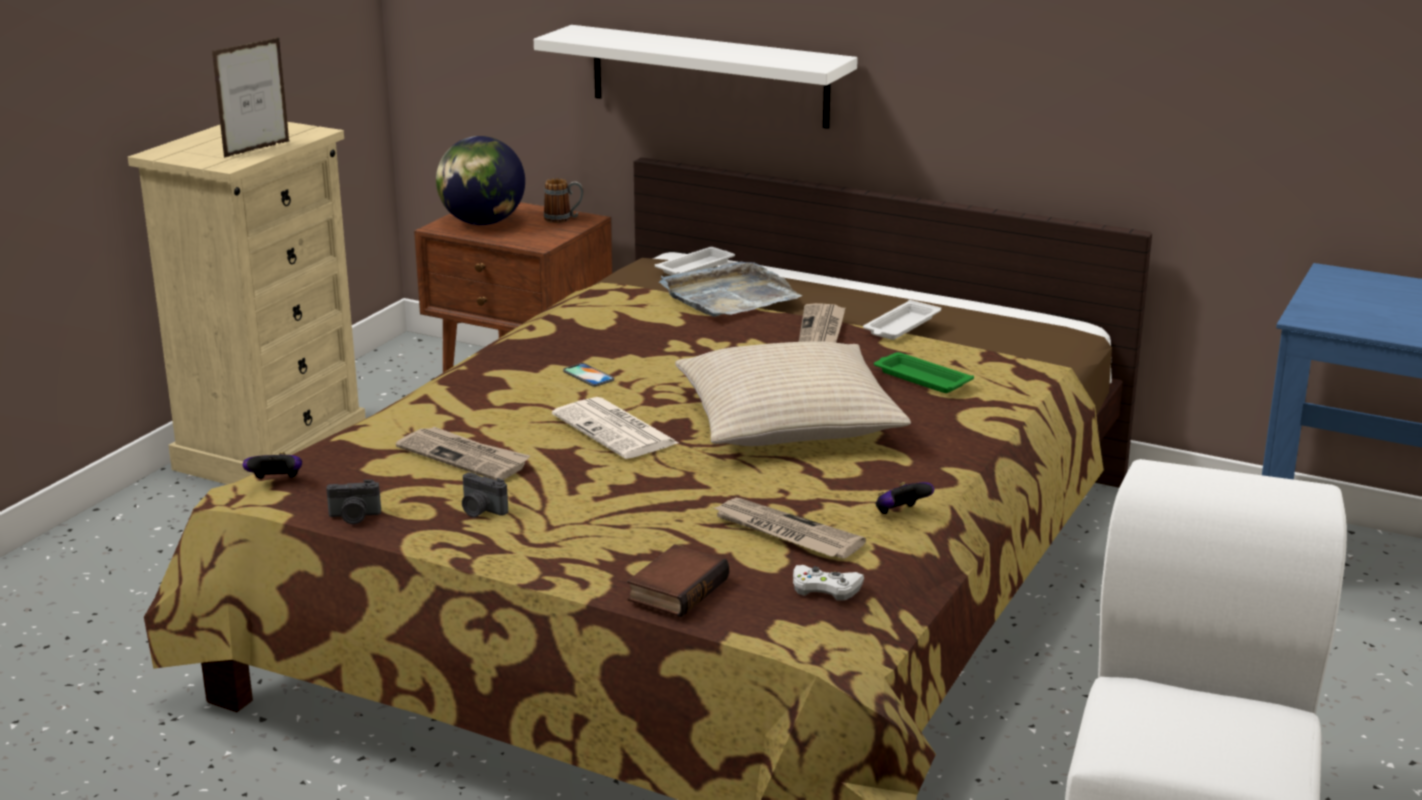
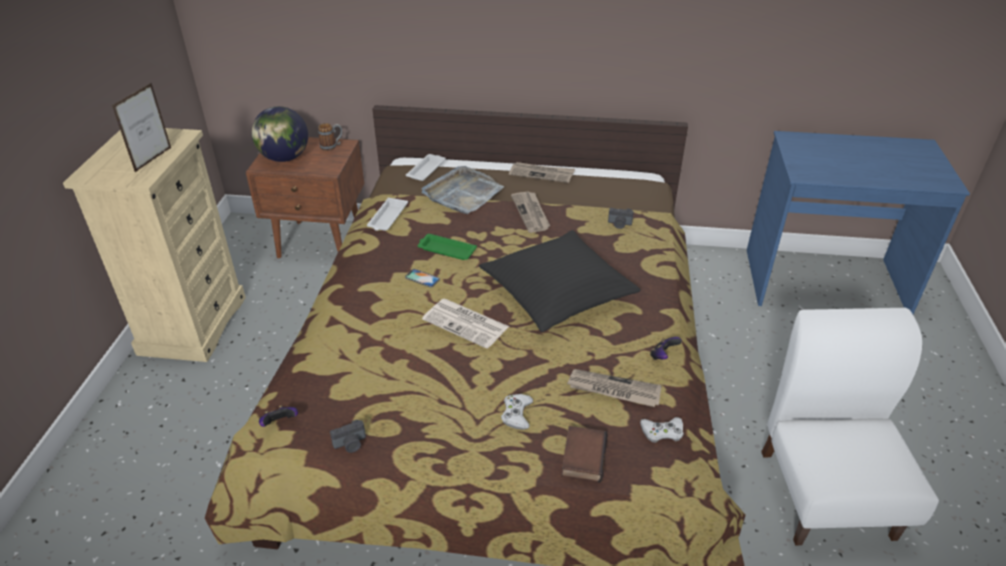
camera: 20 degrees left, 15 degrees up
newspaper [396,427,530,481] -> newspaper moved to [509,162,575,183]
camera [462,473,508,517] -> camera moved to [608,208,634,229]
white shelf [534,25,858,129] -> none
beige pillow [675,341,911,446] -> black pillow [479,230,641,332]
white tray [863,300,941,340] -> white tray moved to [367,198,408,231]
green tray [874,352,974,393] -> green tray moved to [418,234,477,260]
none -> white game controller [501,394,533,430]

